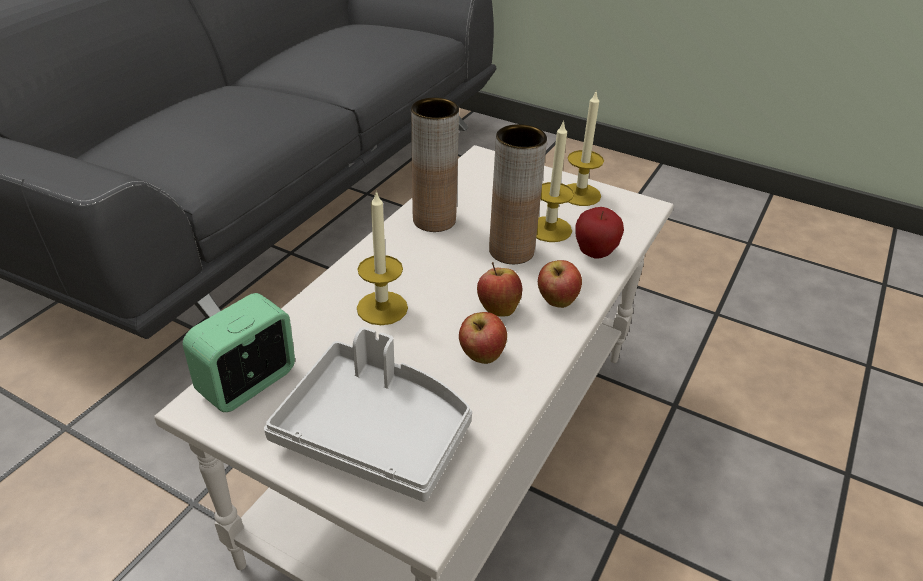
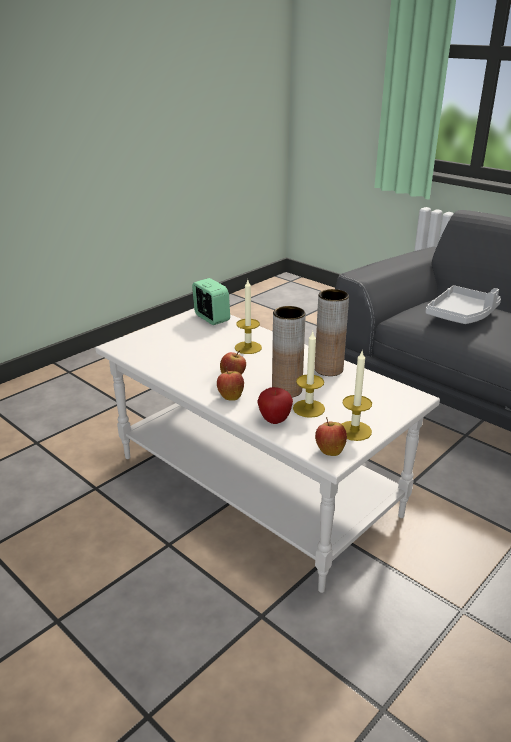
camera: 105 degrees right, 10 degrees down
grey tray [264,327,472,502] -> grey tray moved to [425,285,501,324]
apple [459,312,507,364] -> apple moved to [315,417,347,456]

